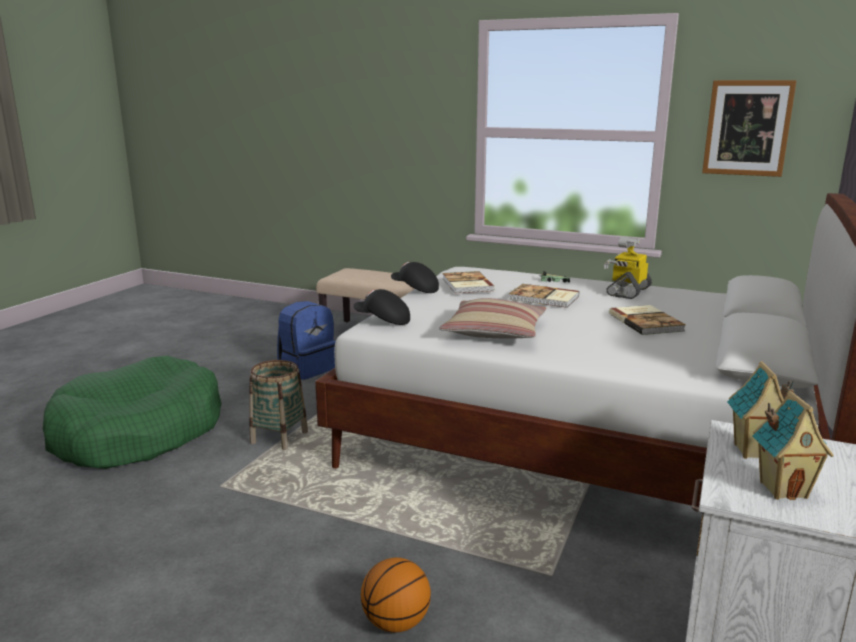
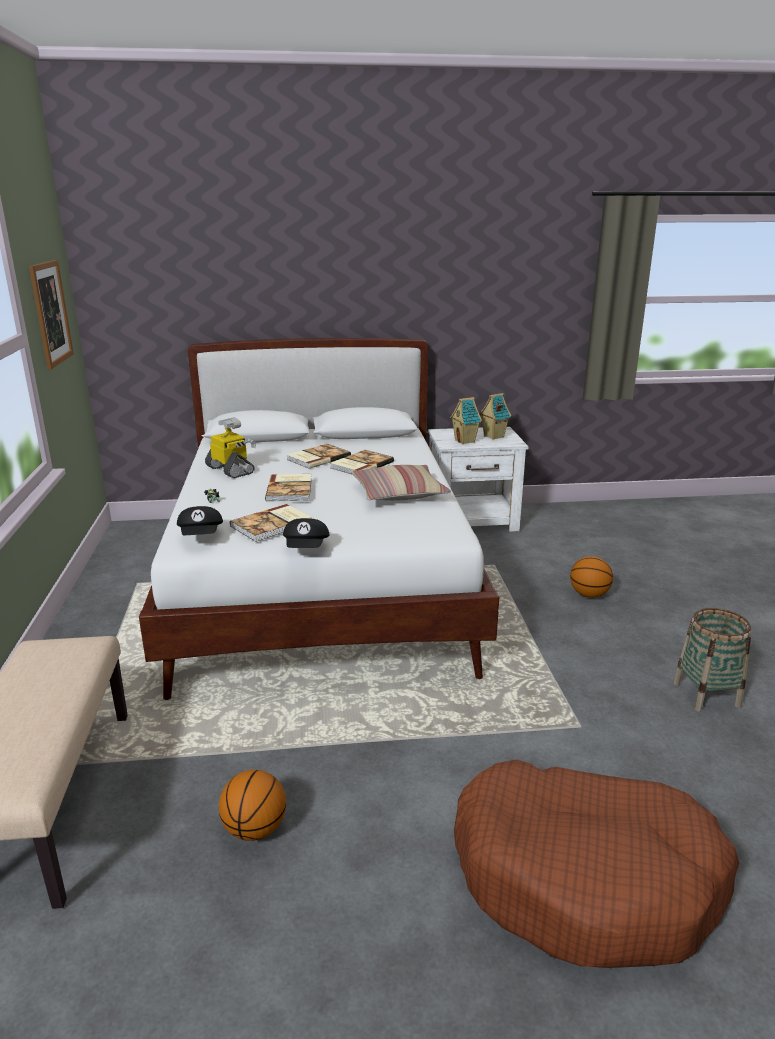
camera: 120 degrees left, 5 degrees up
green dog bed [43,355,222,469] -> brown dog bed [454,760,739,968]
basket [249,360,308,450] -> basket moved to [673,608,751,711]
blue backpack [277,301,336,380] -> basketball [219,770,286,841]
black cap [353,289,410,325] -> black cap moved to [177,506,223,535]
toy robot [604,236,652,299] -> toy robot turned 135 degrees counterclockwise [205,417,256,478]
none -> book [330,450,394,474]

